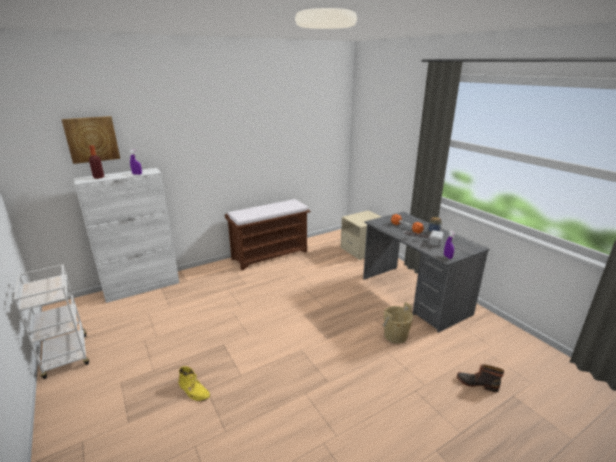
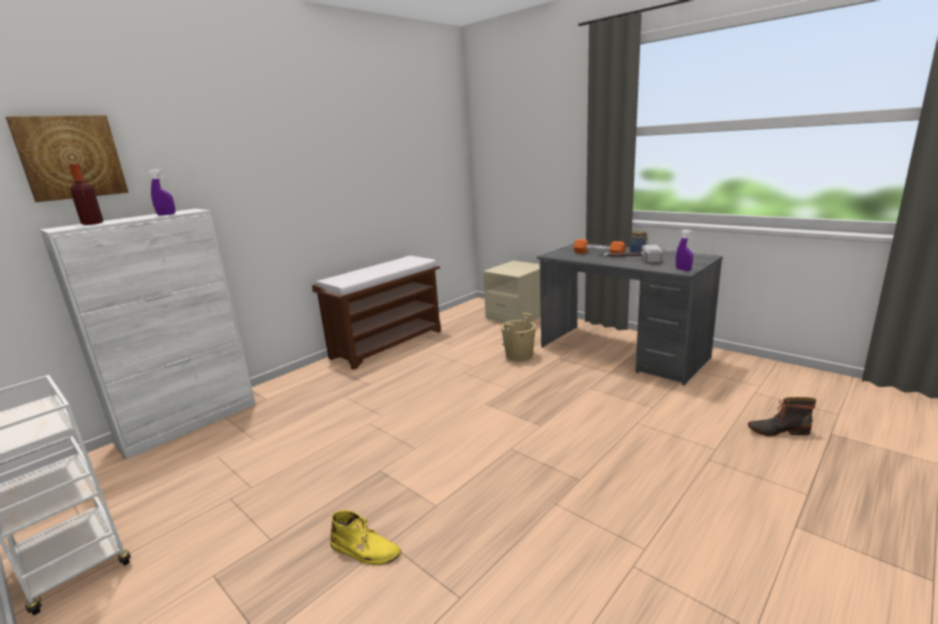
camera: 15 degrees left, 5 degrees down
beige bucket [383,302,413,344] -> beige bucket moved to [501,313,536,361]

